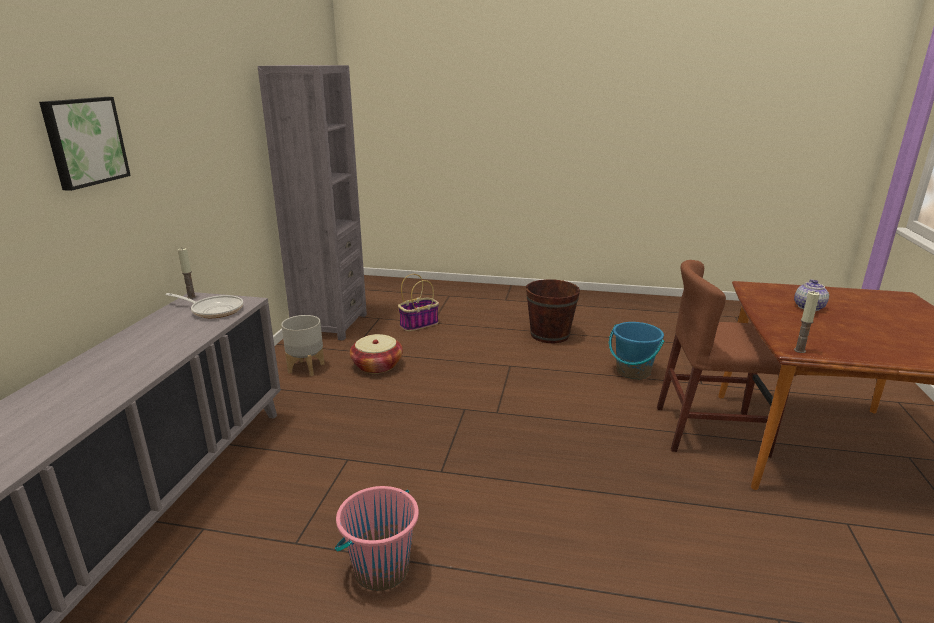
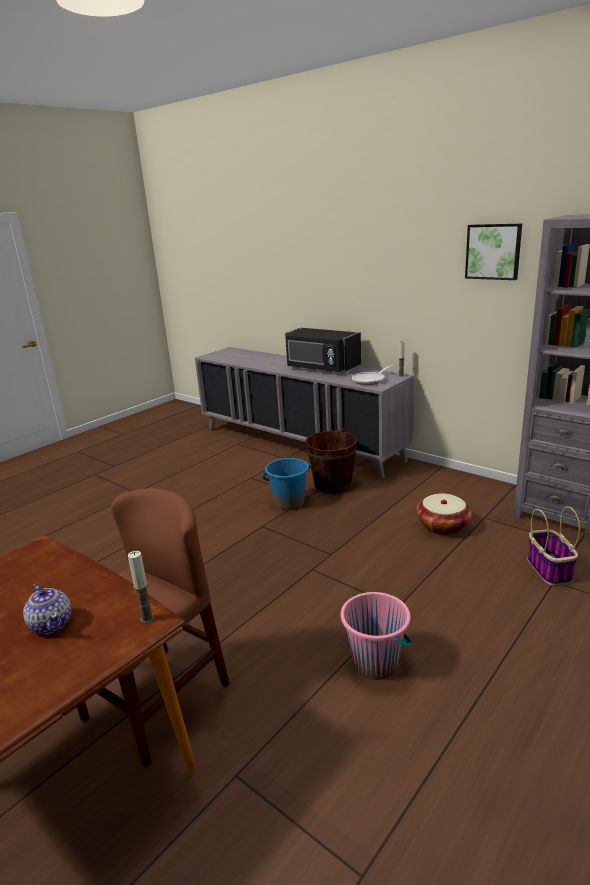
camera: 120 degrees right, 0 degrees up
picture [39,97,131,191] -> picture moved to [465,224,522,280]
grey planter [281,315,324,376] -> none
pink bucket [335,486,419,591] -> pink bucket moved to [341,592,412,680]
brown bucket [526,279,580,343] -> brown bucket moved to [305,429,357,494]
blue bucket [609,322,664,379] -> blue bucket moved to [263,458,311,510]
candle [794,291,820,353] -> candle moved to [128,551,154,624]
none -> black microwave [285,328,361,373]

